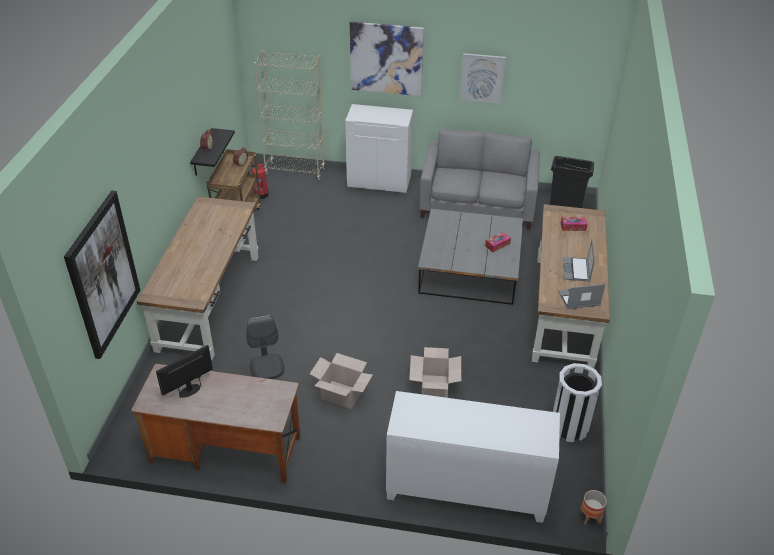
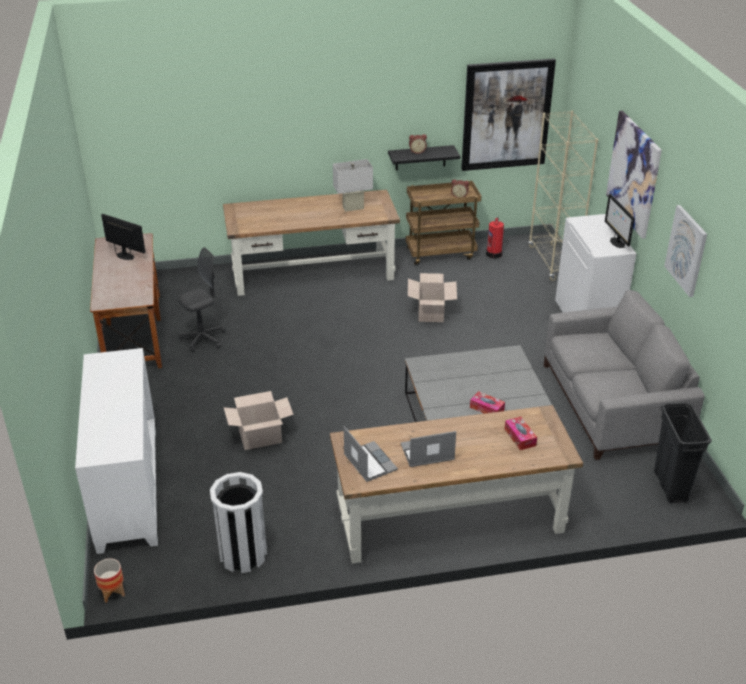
camera: 70 degrees right, 5 degrees down
picture [64,191,141,359] -> picture moved to [461,59,556,171]
cardboard box [310,353,373,409] -> cardboard box moved to [408,273,457,322]
none -> white table lamp [333,159,373,212]
none -> monitor [605,194,635,248]

